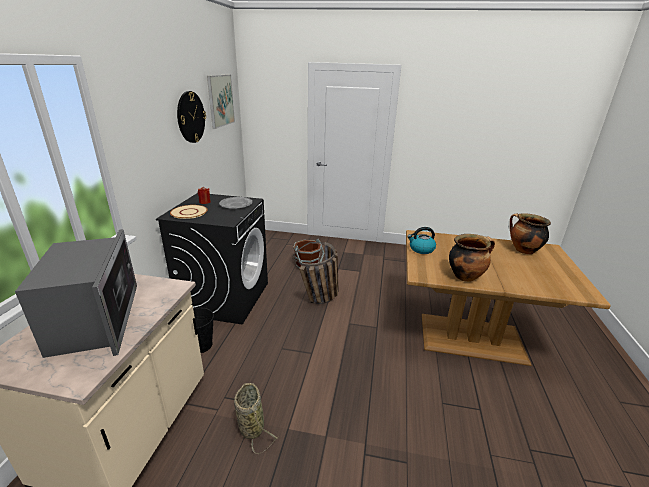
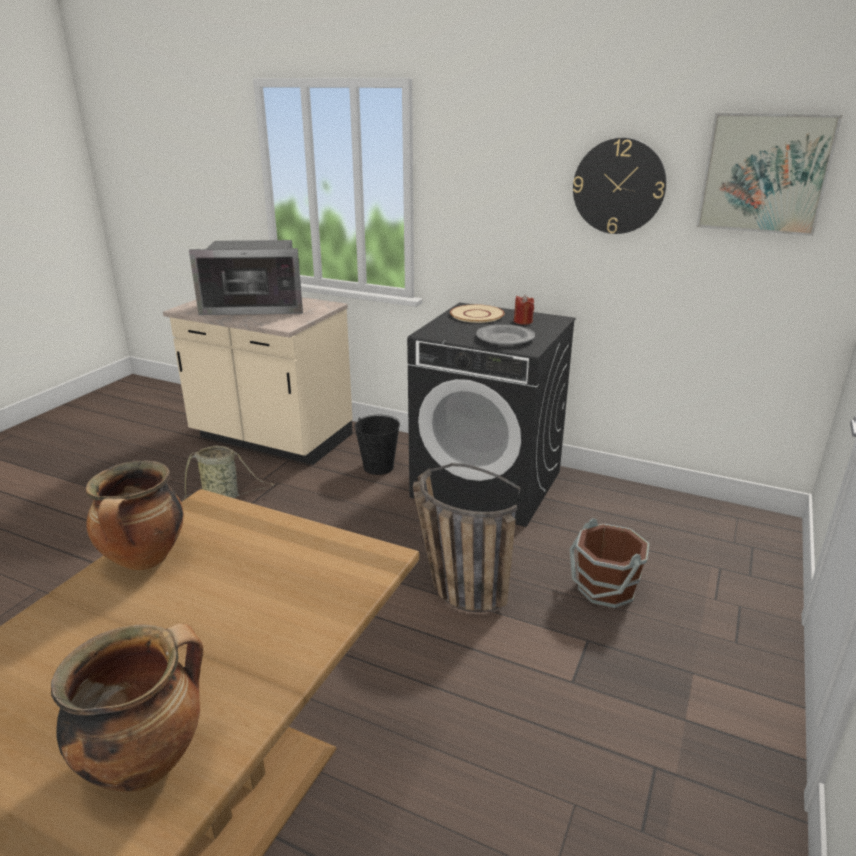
camera: 105 degrees right, 0 degrees up
kettle [407,227,436,254] -> none

